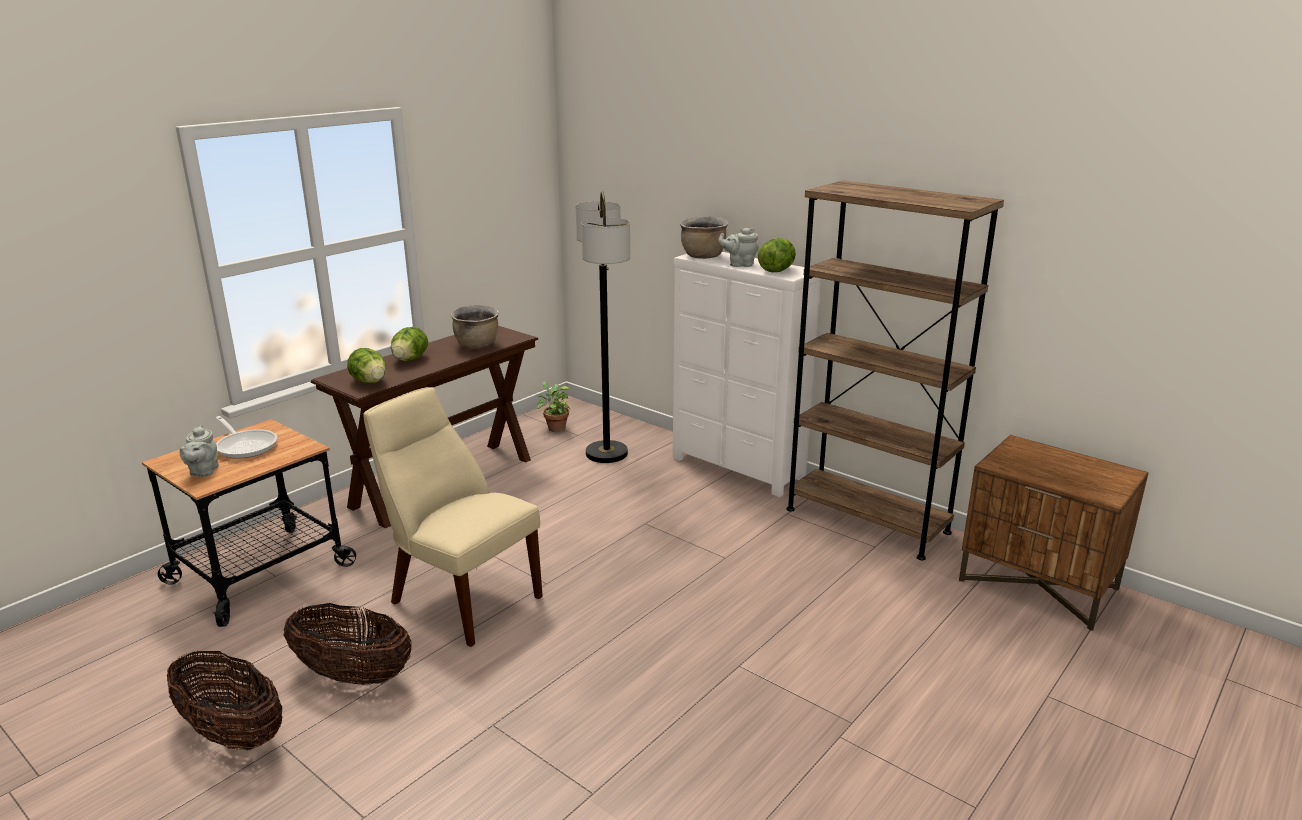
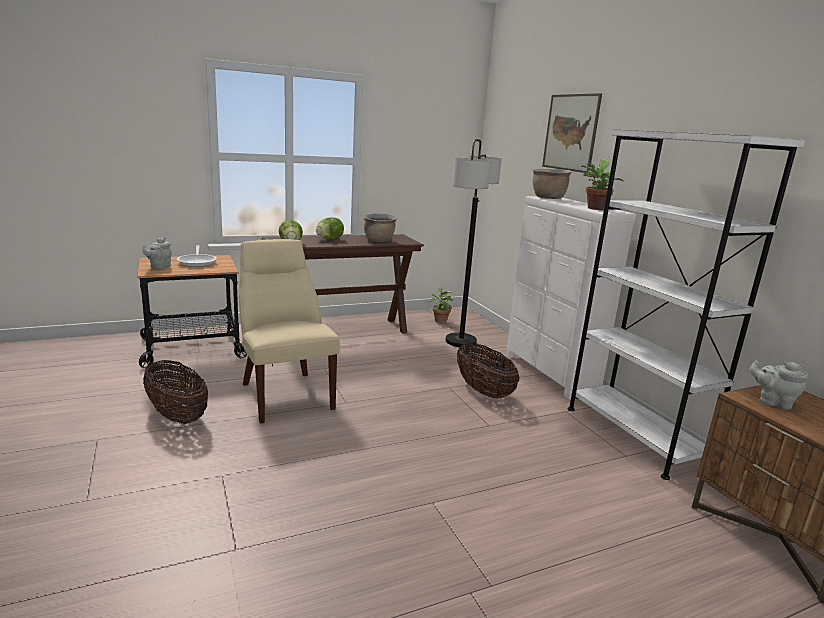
camera: 25 degrees right, 5 degrees down
basket [167,651,282,750] -> basket moved to [457,343,520,398]
grey teapot [718,228,759,267] -> grey teapot moved to [750,361,808,410]
lettuce [758,238,796,272] -> potted plant [581,159,624,210]
brown bookcase [786,180,1004,560] -> white bookcase [568,129,805,480]
none -> picture [542,93,602,173]

